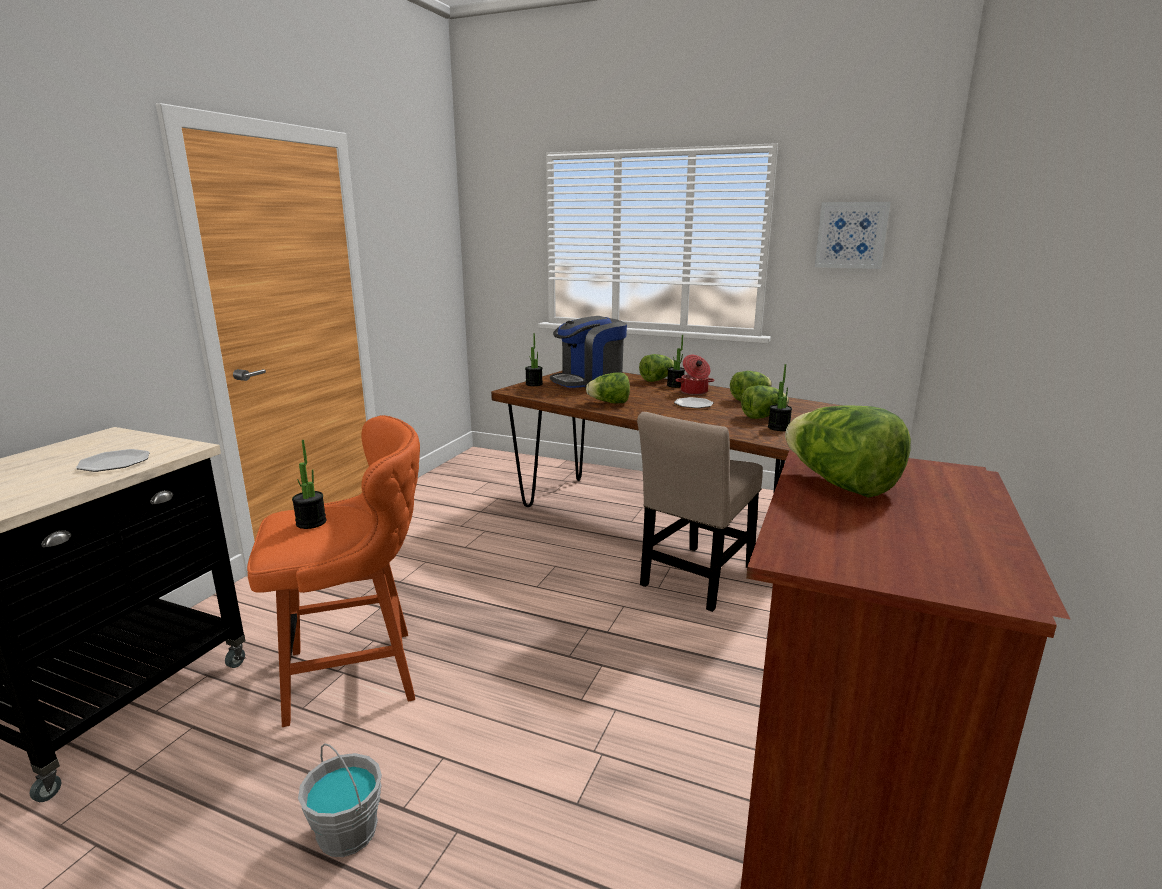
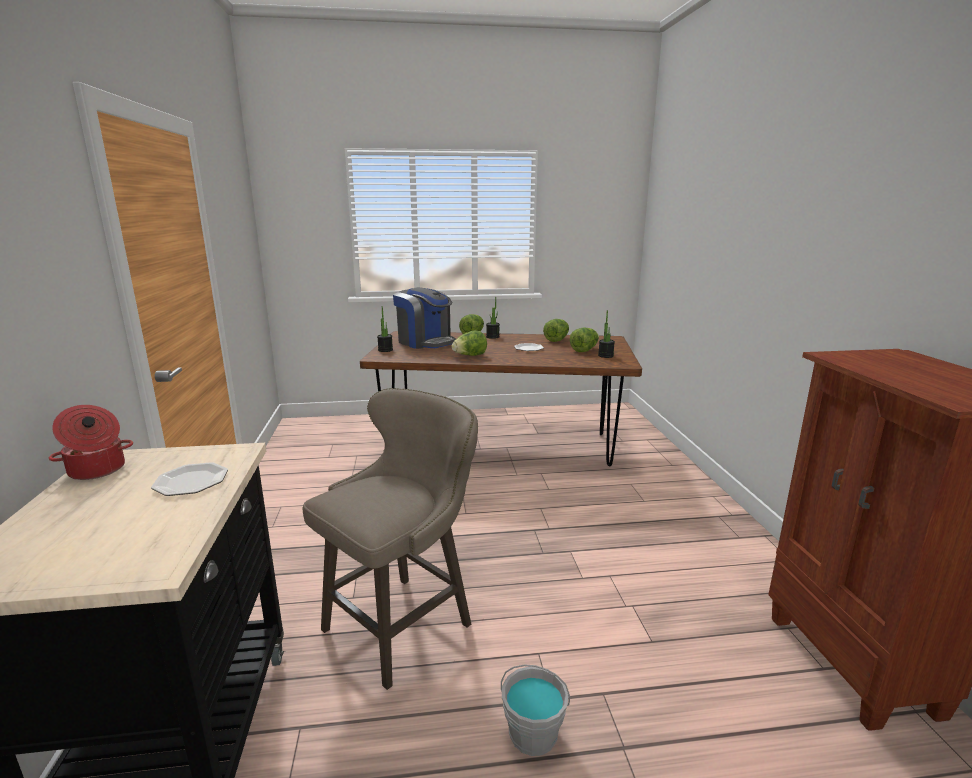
camera: 30 degrees left, 0 degrees up
orange stool [247,415,420,727] -> beige stool [303,388,478,690]
potted plant [292,440,327,529] -> none
coffee machine [550,316,627,388] -> coffee machine turned 75 degrees counterclockwise [393,287,456,349]
beige chair [637,412,763,612] -> none
cooking pot [676,355,714,395] -> cooking pot moved to [49,405,133,480]
lettuce [785,405,911,498] -> none
picture [815,202,891,269] -> none

